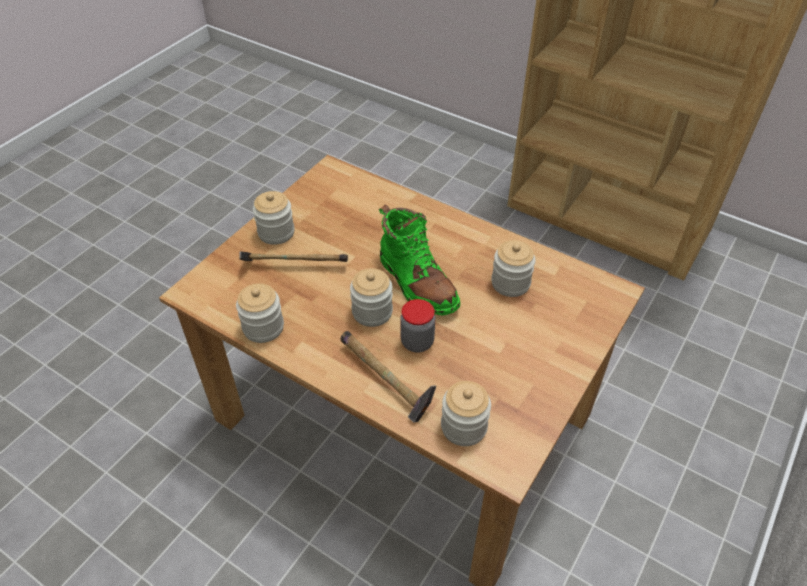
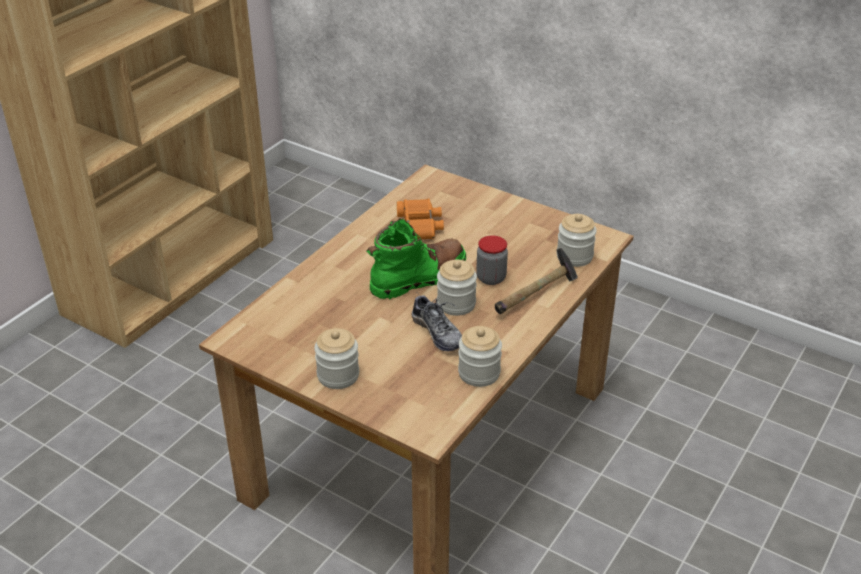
camera: 90 degrees left, 10 degrees down
hammer [239,251,348,262] -> none
jar [491,240,535,297] -> orange binoculars [397,198,444,239]
none -> shoe [412,294,462,351]

